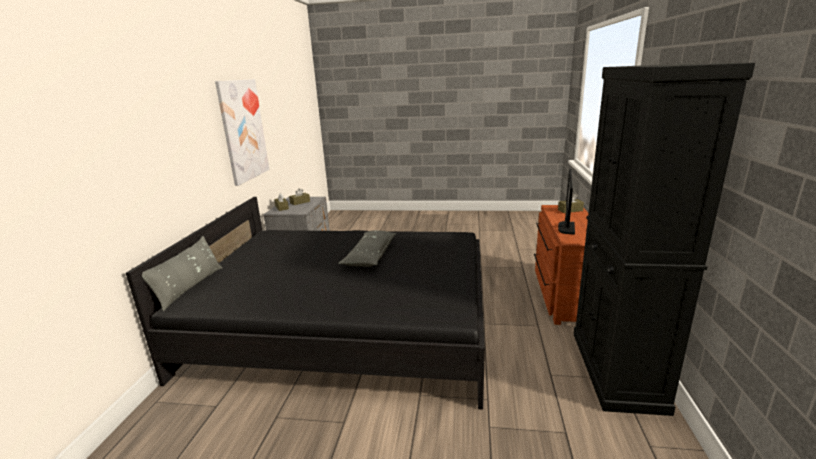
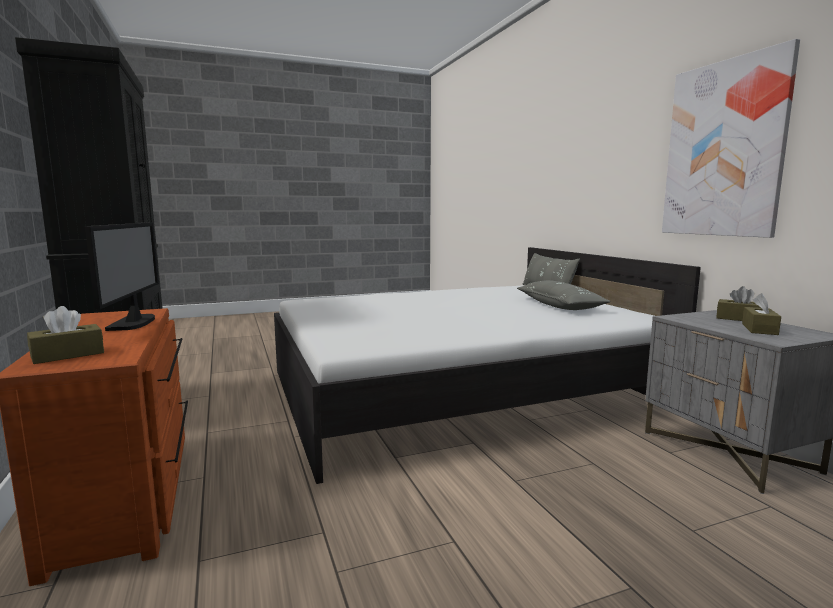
camera: 150 degrees right, 10 degrees down
black bed [126,197,485,410] -> white bed [274,247,701,484]
grey pillow [338,231,396,267] -> grey pillow moved to [517,280,611,310]

